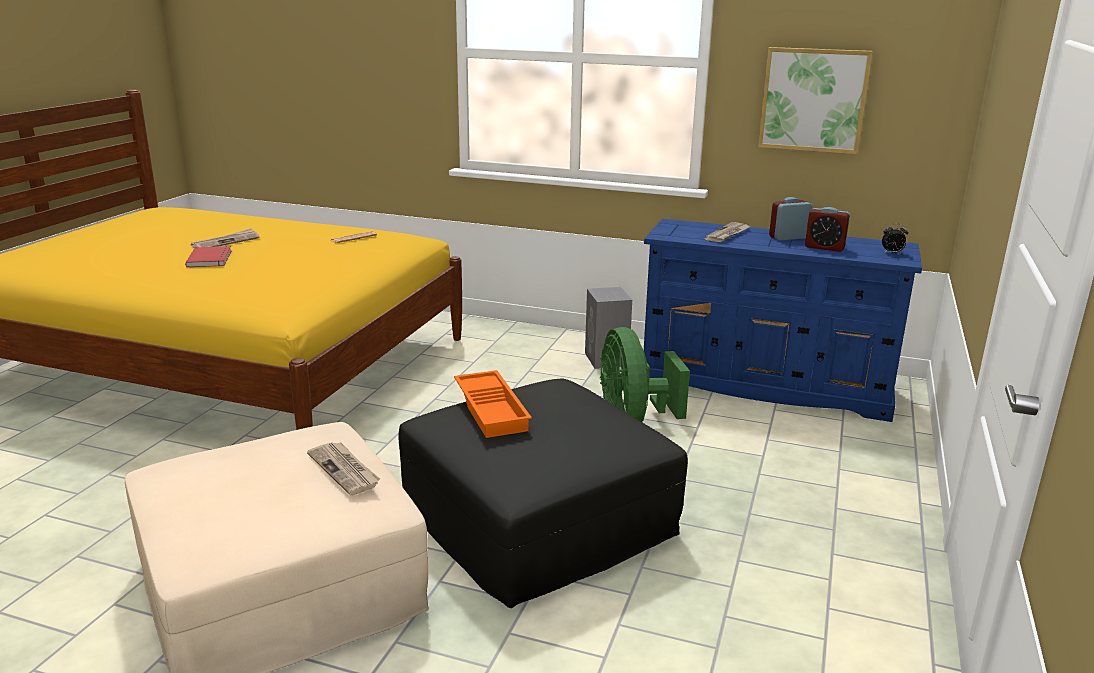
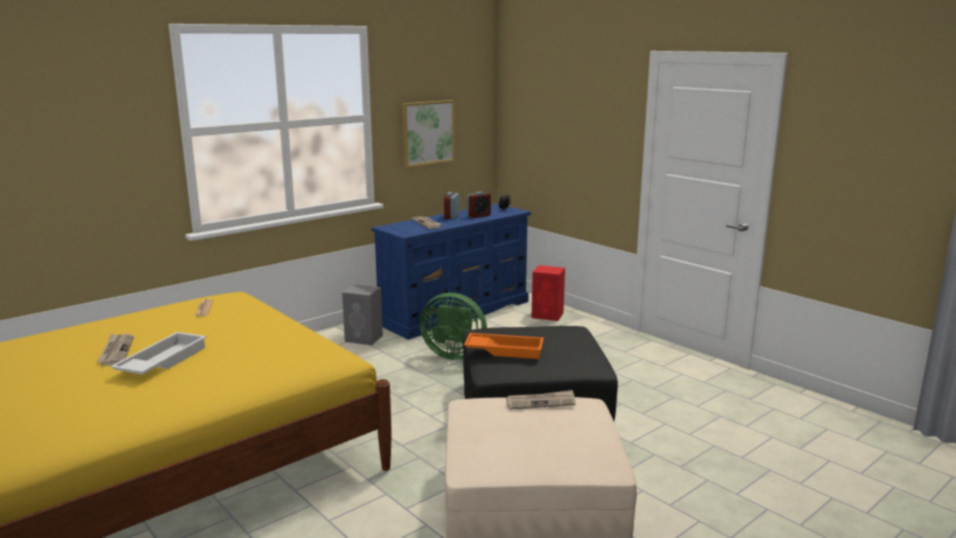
camera: 60 degrees left, 5 degrees down
red book [185,246,231,267] -> white tray [110,332,207,375]
none -> red speaker [532,265,565,321]

